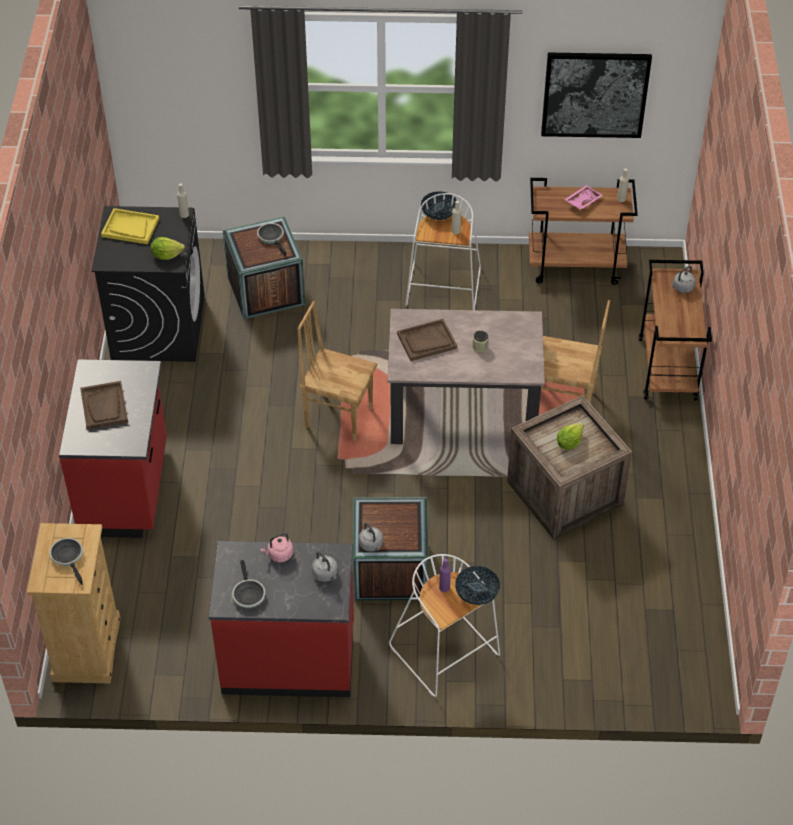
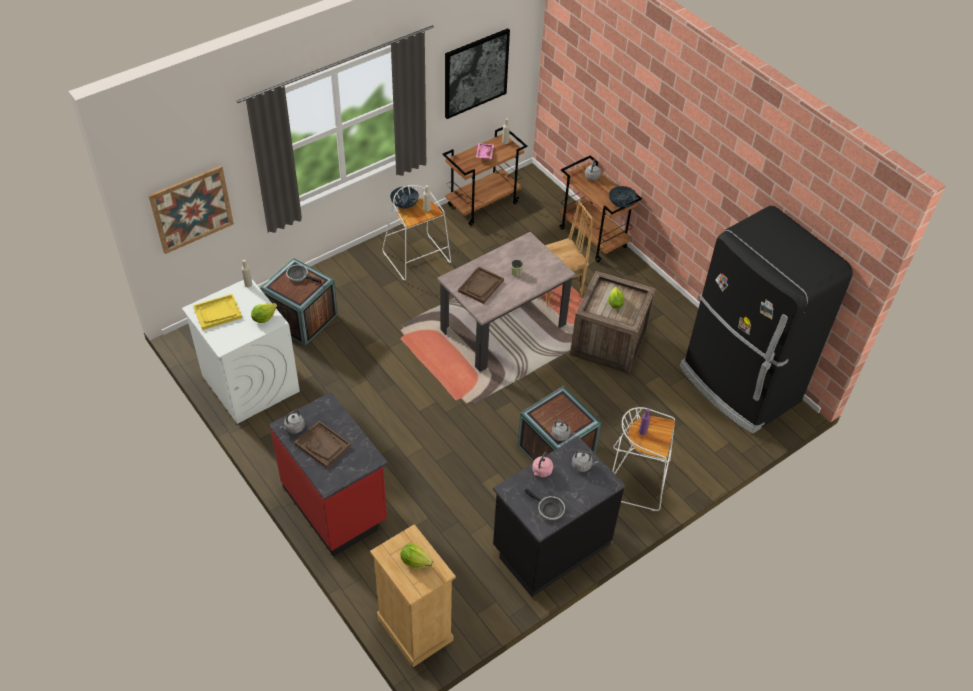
camera: 40 degrees left, 0 degrees up
frying pan [50,538,83,585] -> lettuce [400,544,433,569]
black washing machine [91,206,205,362] -> white washing machine [182,278,300,424]
red counter [209,541,354,697] -> black counter [493,436,625,597]
brown chair [297,301,377,441] -> none
bowl [456,566,500,605] -> bowl moved to [609,186,637,207]
none -> picture [148,166,234,254]
none -> grey kettle [279,410,305,434]
none -> black fridge [680,206,853,434]

